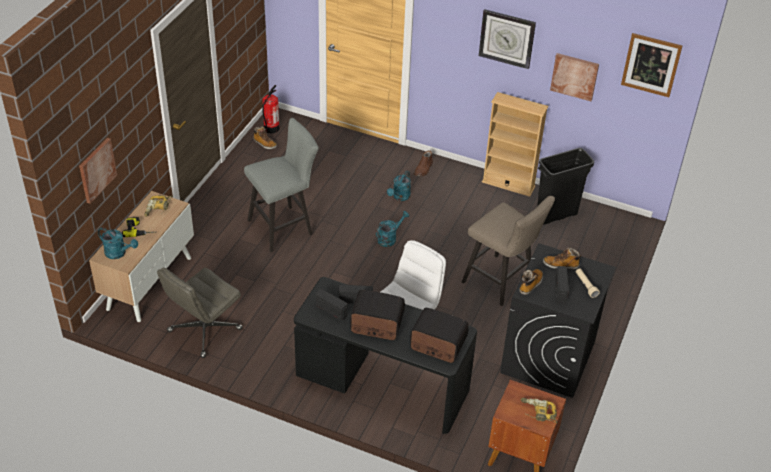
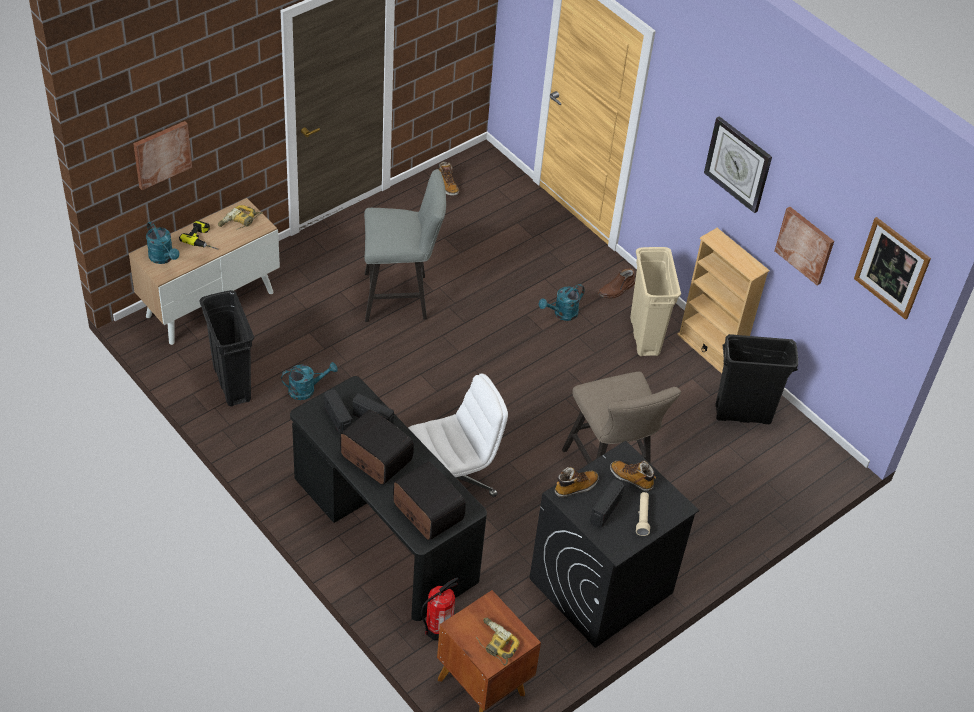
camera: 25 degrees right, 5 degrees up
grey office chair [157,268,243,358] -> black trash can [199,290,254,407]
fire extinguisher [262,85,280,134] -> fire extinguisher moved to [421,578,458,641]
turquoise watering can [376,211,409,247] -> turquoise watering can moved to [281,362,338,400]
none -> beige trash can [630,247,681,356]

